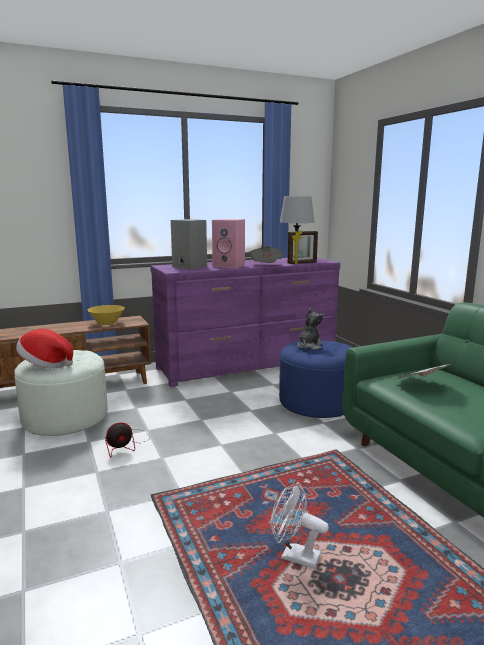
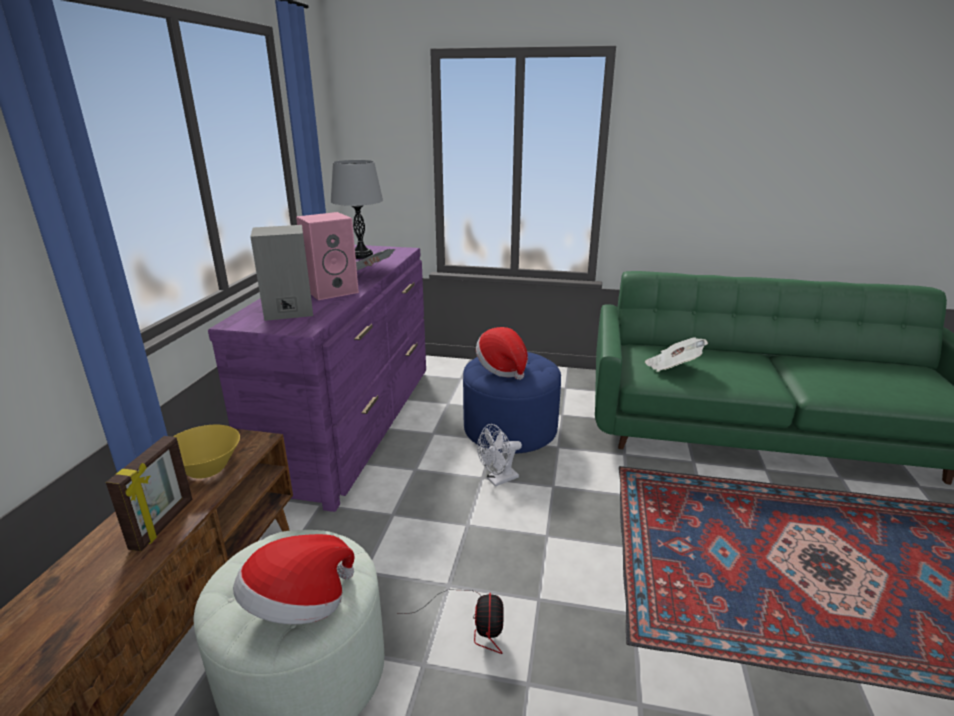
camera: 55 degrees left, 10 degrees up
white fan [271,482,329,569] -> white fan moved to [477,424,522,487]
picture frame [288,231,318,264] -> picture frame moved to [106,436,192,551]
plush toy [297,307,324,350] -> hat [476,327,528,380]

